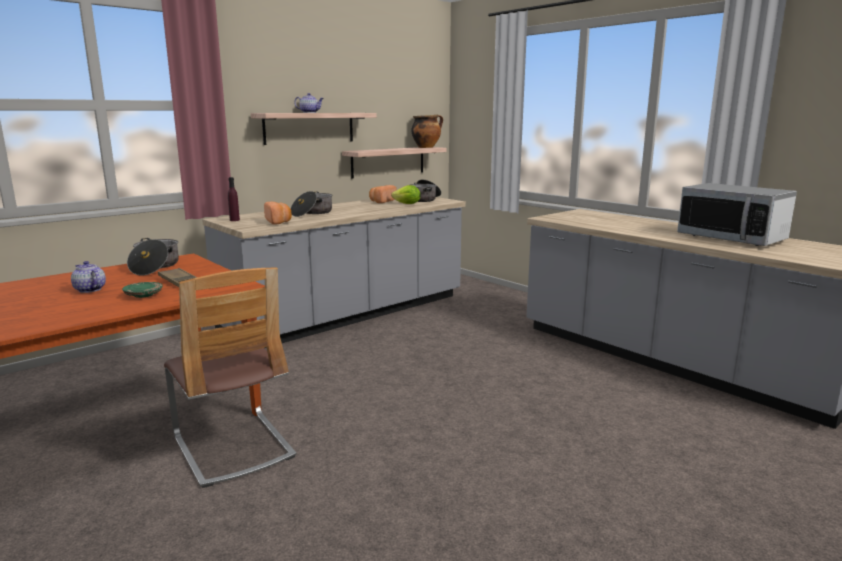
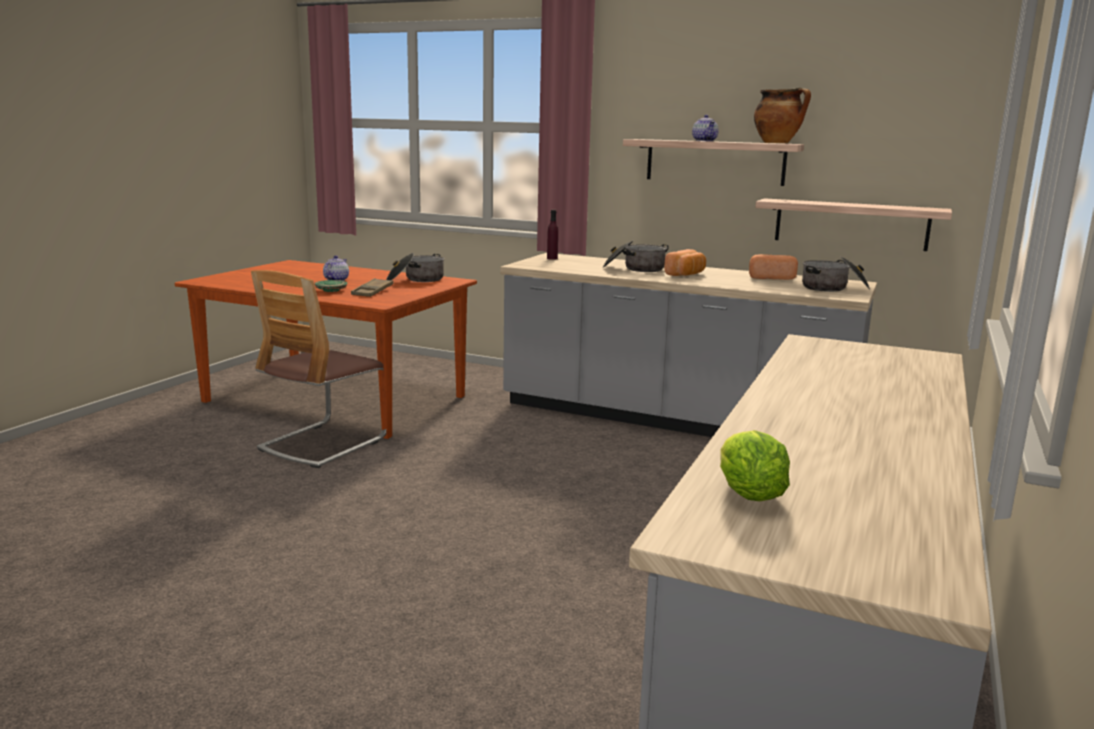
camera: 65 degrees right, 0 degrees up
bread [264,201,292,225] -> bread moved to [665,249,706,276]
lettuce [391,185,421,204] -> lettuce moved to [720,430,790,501]
cooking pot [411,115,443,148] -> cooking pot moved to [754,88,811,143]
microwave [677,183,797,246] -> none

